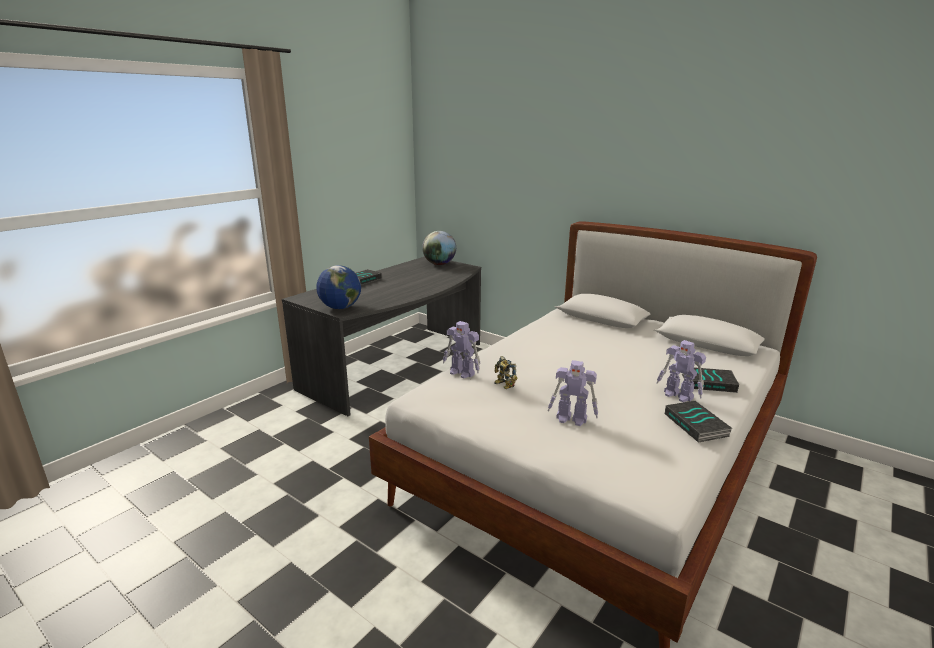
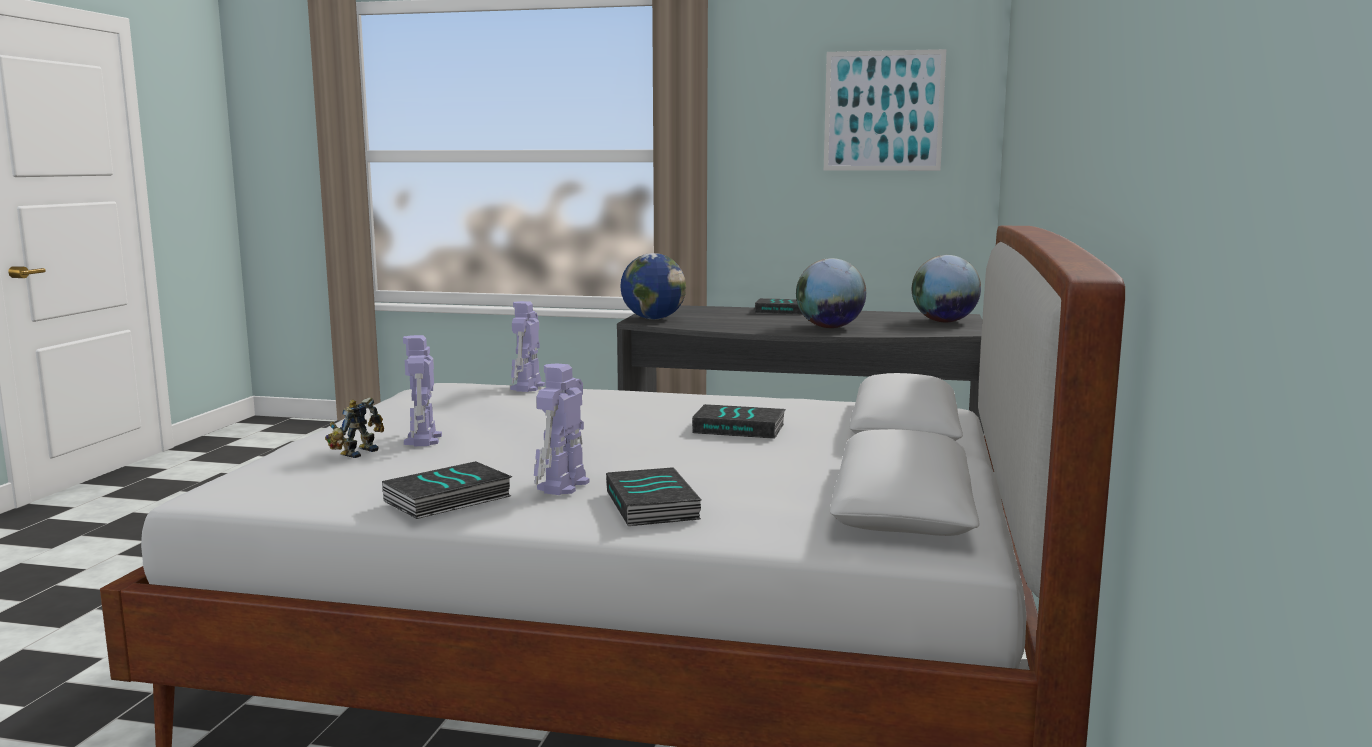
camera: 65 degrees right, 10 degrees down
toy robot [495,356,517,389] -> toy robot moved to [325,397,384,458]
none -> book [692,404,786,439]
none -> globe [796,258,866,328]
none -> picture [824,49,946,171]

